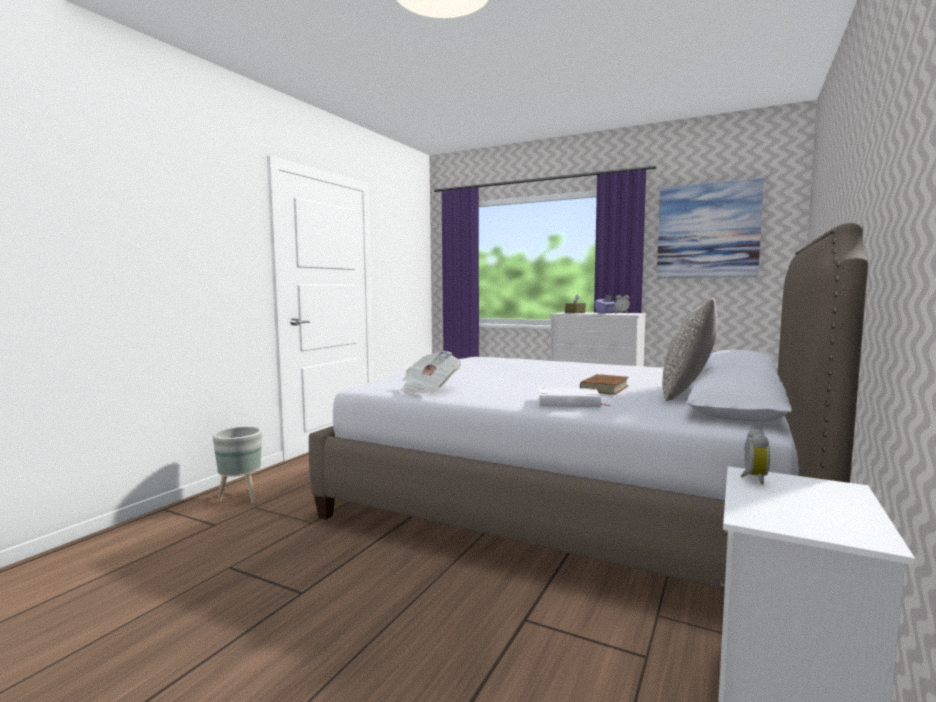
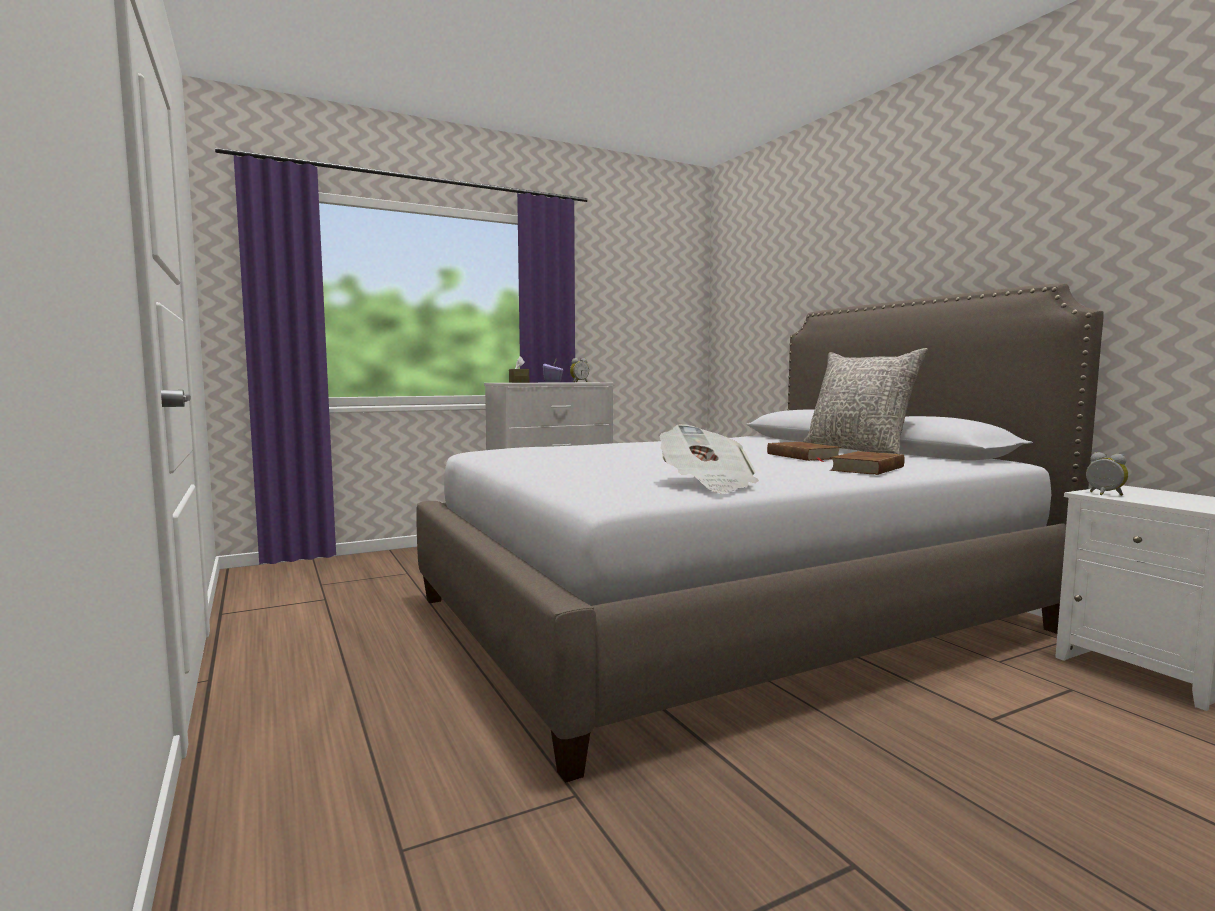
camera: 55 degrees left, 0 degrees up
grey planter [212,426,262,503] -> none
white book [539,388,610,407] -> brown book [830,451,905,475]
picture [657,178,764,278] -> none

